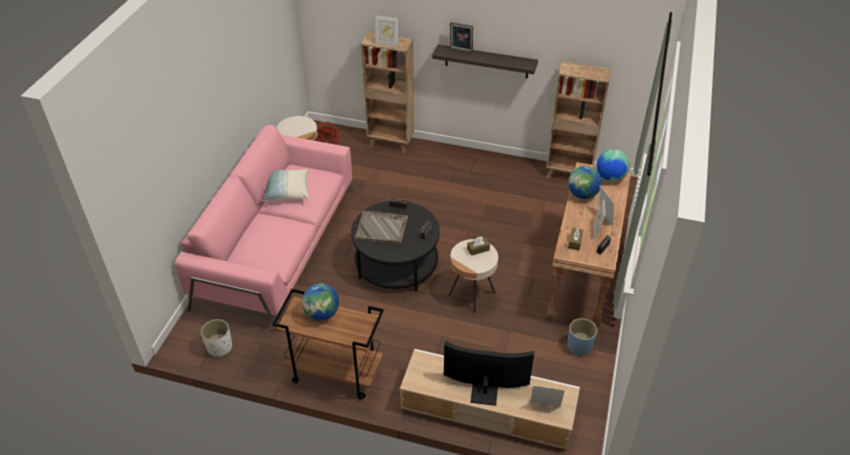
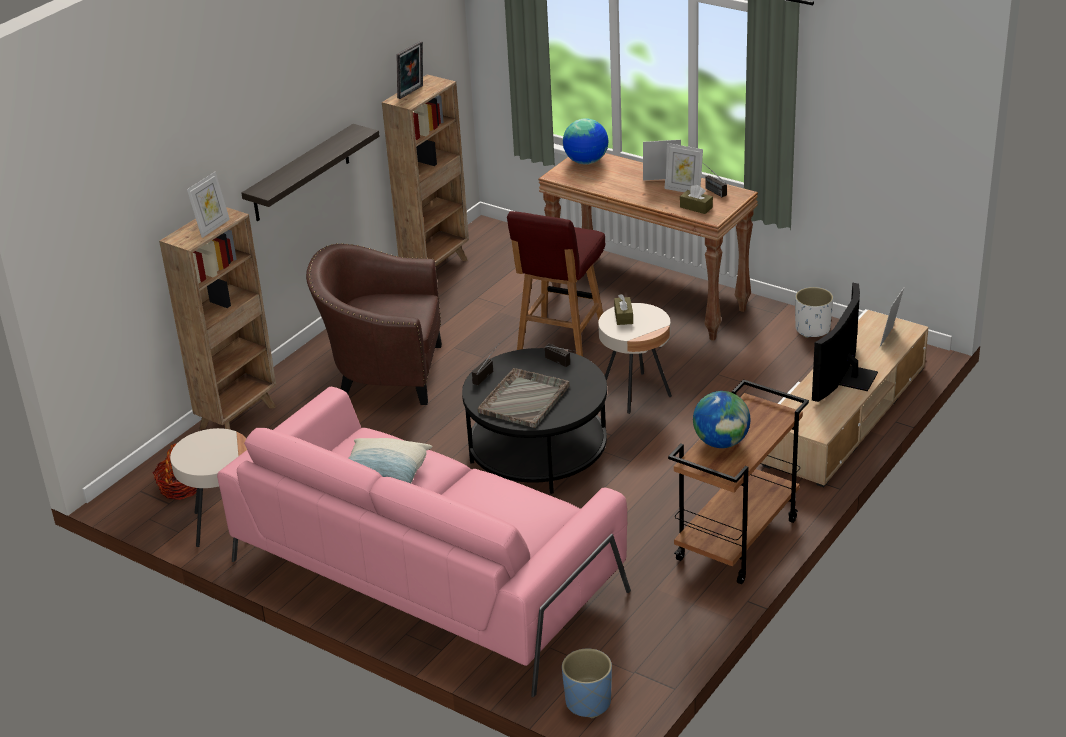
camera: 70 degrees left, 10 degrees down
white planter [201,319,232,357] -> white planter moved to [795,287,833,338]
picture frame [450,22,473,53] -> picture frame moved to [396,41,423,99]
blue planter [567,318,597,356] -> blue planter moved to [562,648,612,718]
globe [568,166,602,199] -> none
none -> brown armchair [306,243,442,405]
none -> red stool [507,211,605,357]

